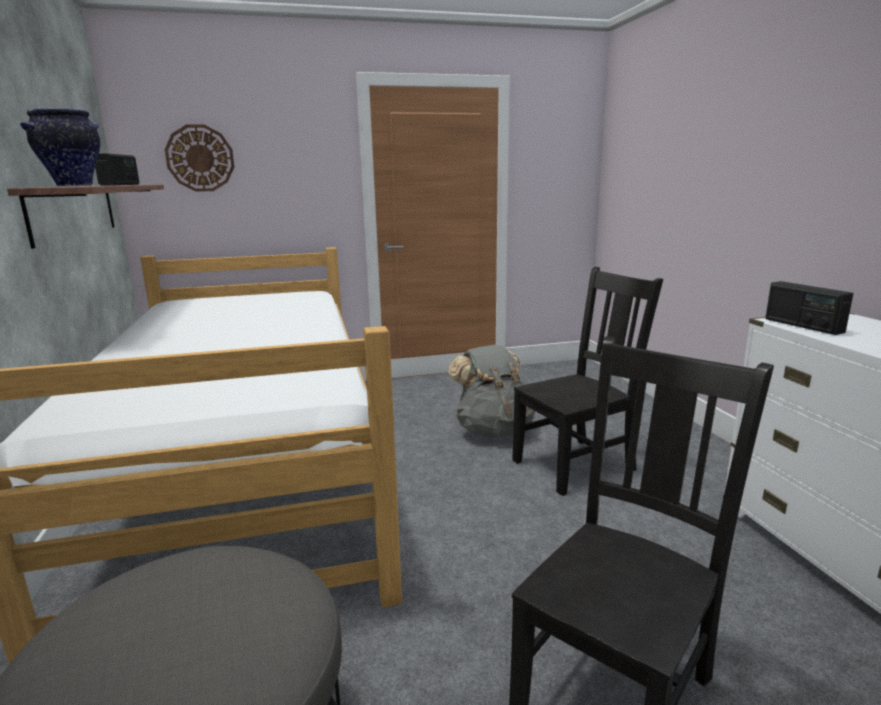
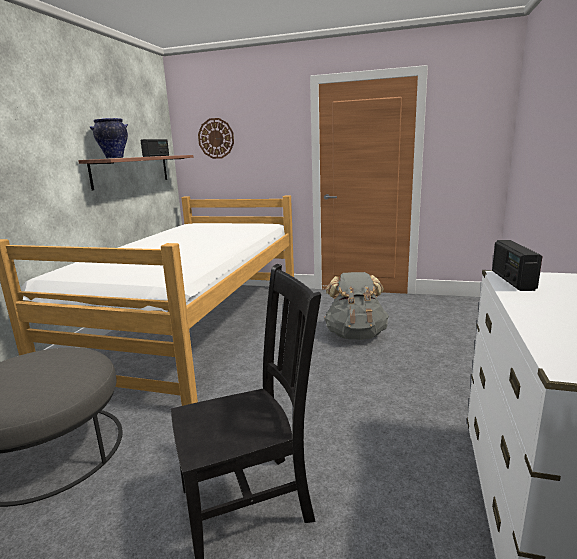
camera: 30 degrees right, 0 degrees up
black chair [512,267,663,496] -> none

